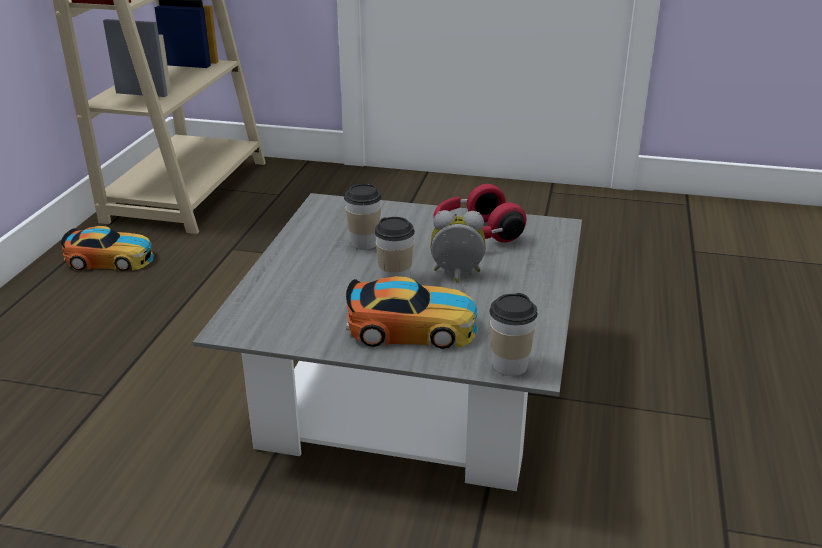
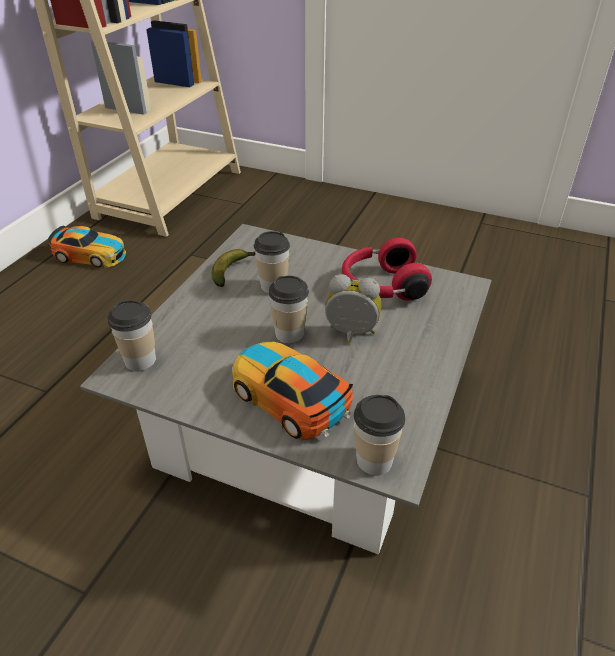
camera: 10 degrees right, 10 degrees up
toy car [346,276,477,349] -> toy car turned 150 degrees counterclockwise [232,342,353,440]
none -> cup [108,300,156,371]
none -> banana [212,249,255,287]

